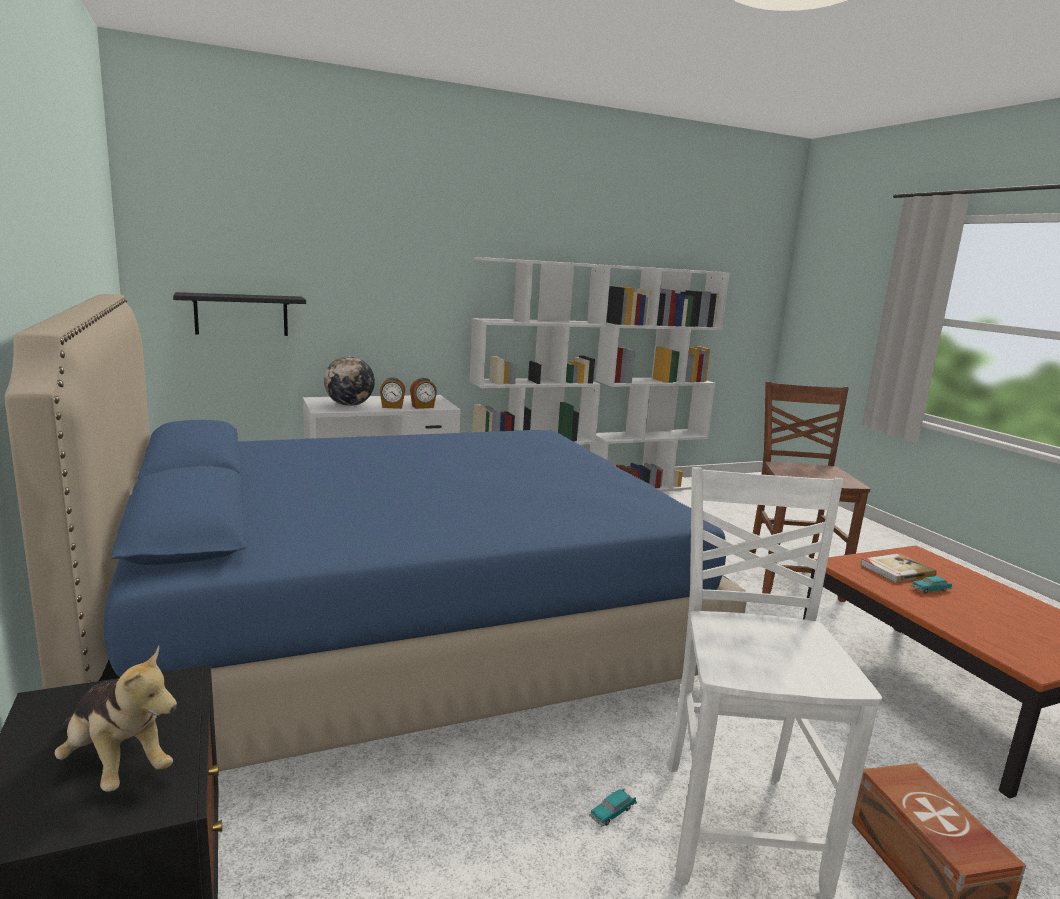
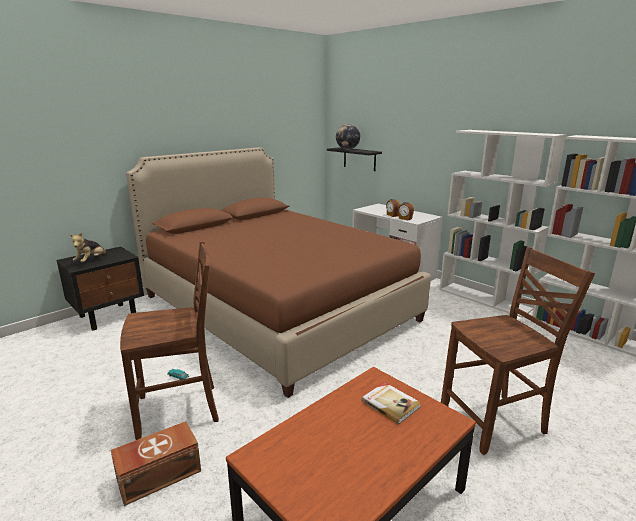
camera: 70 degrees right, 5 degrees up
blue bed [5,294,747,772] -> brown bed [126,147,431,398]
globe [324,356,375,406] -> globe moved to [336,124,360,149]
white chair [668,467,882,899] -> brown chair [120,241,219,440]
toy car [911,576,952,594] -> none

